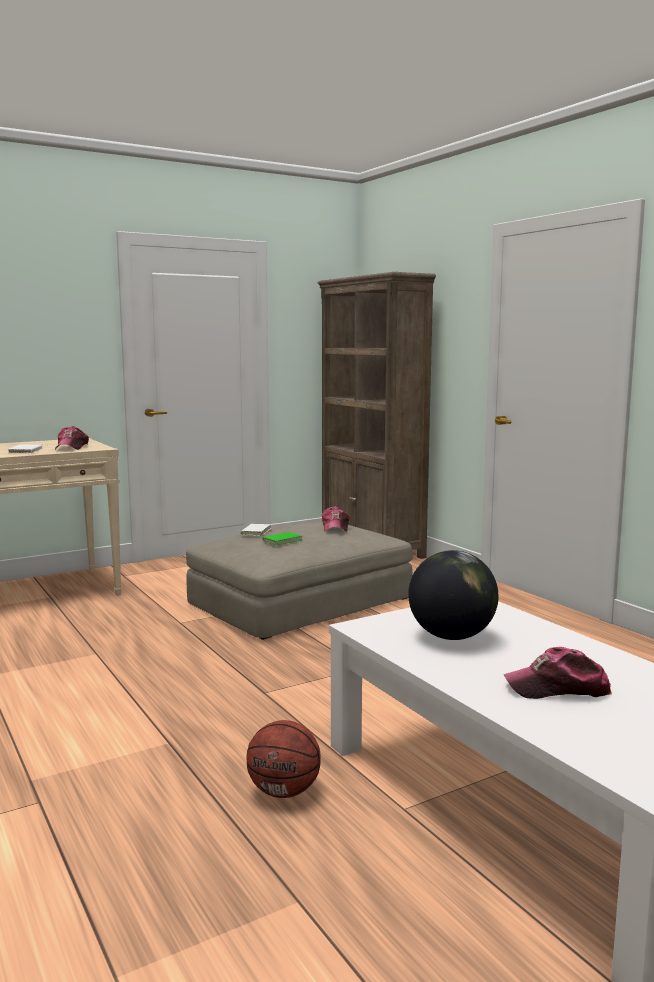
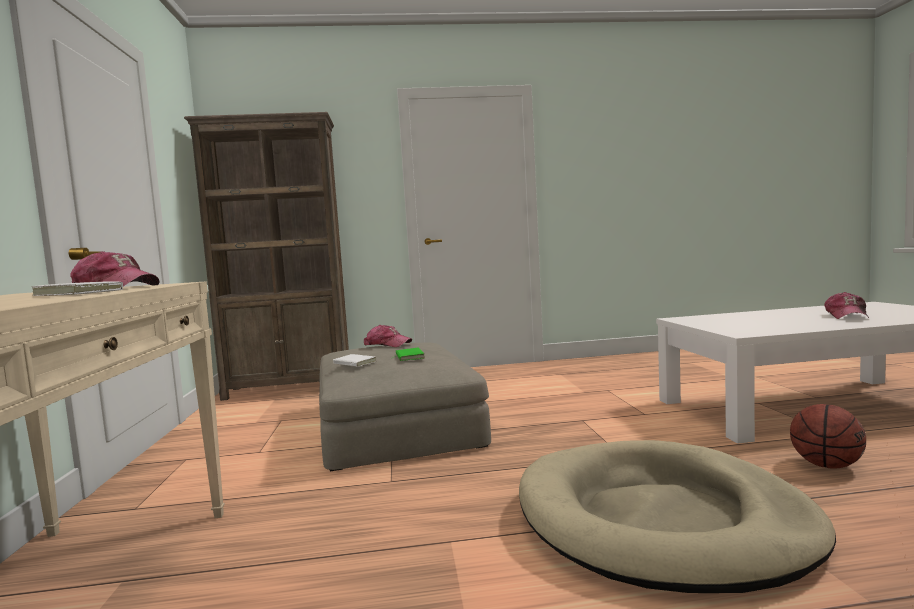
camera: 65 degrees left, 5 degrees down
globe [408,550,499,640] -> none
none -> beige dog bed [519,440,836,593]

